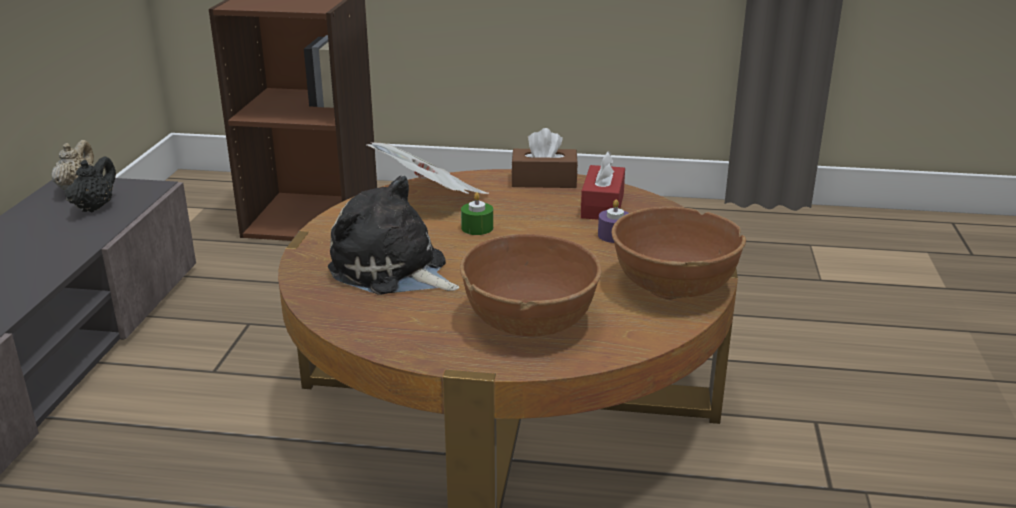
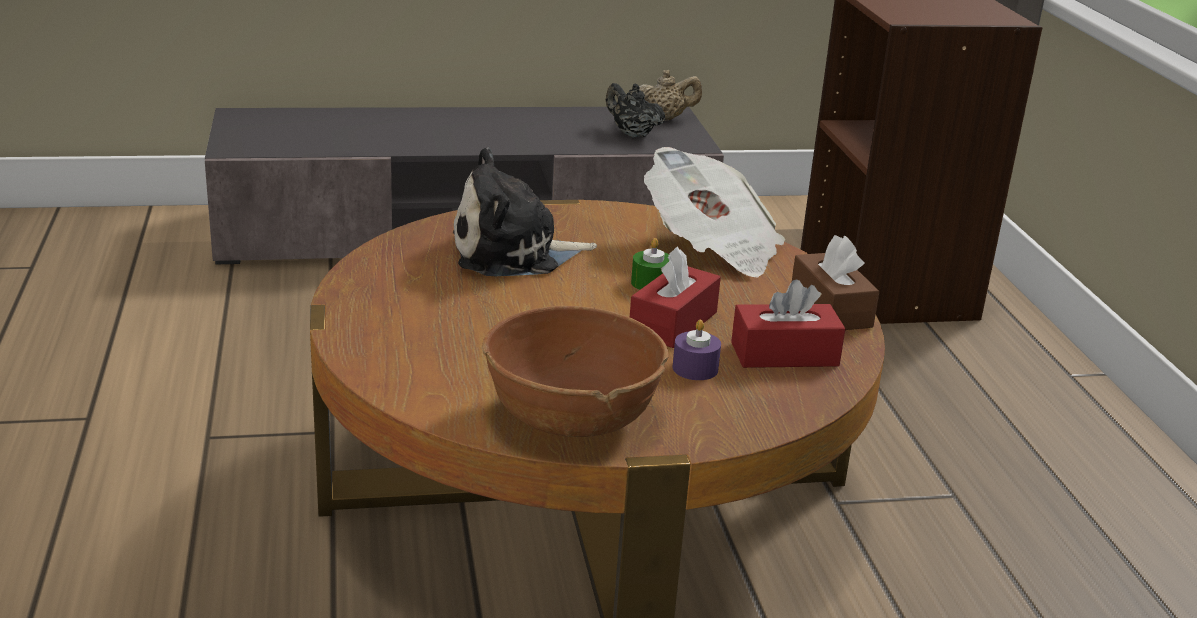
camera: 70 degrees right, 0 degrees up
black teapot [65,156,116,212] -> black teapot turned 135 degrees counterclockwise [606,83,666,138]
plush toy [328,176,459,295] -> plush toy turned 120 degrees counterclockwise [453,147,597,276]
brown bowl [460,234,602,337] -> none
none -> red tissue box [630,246,721,348]

